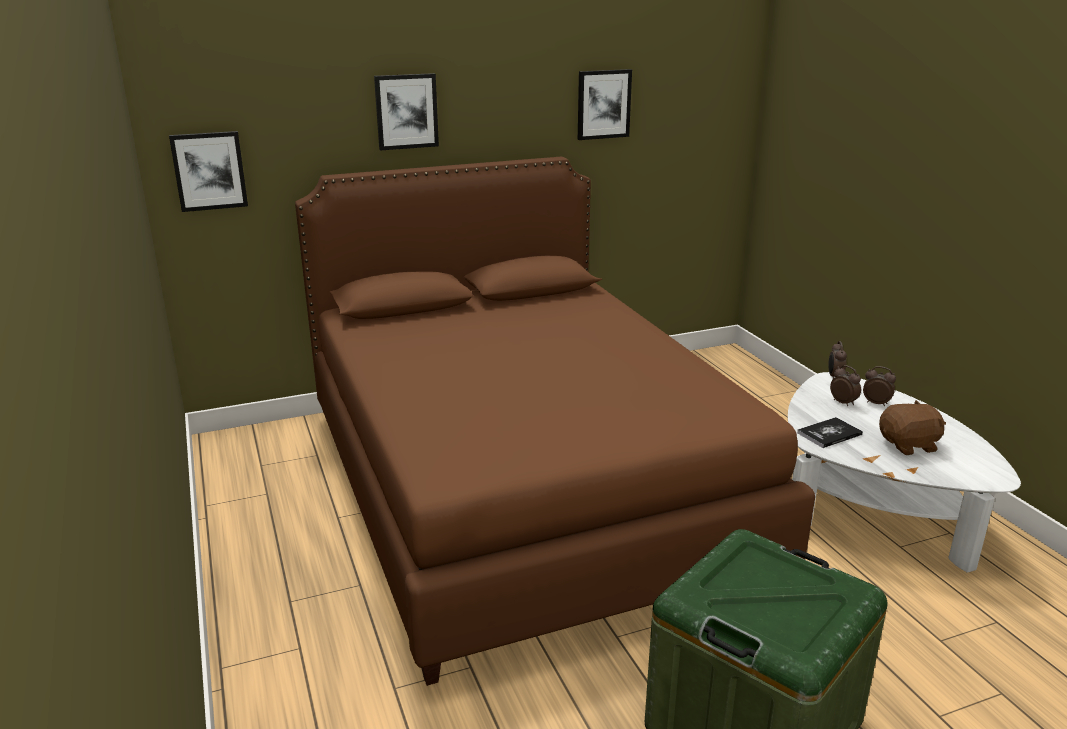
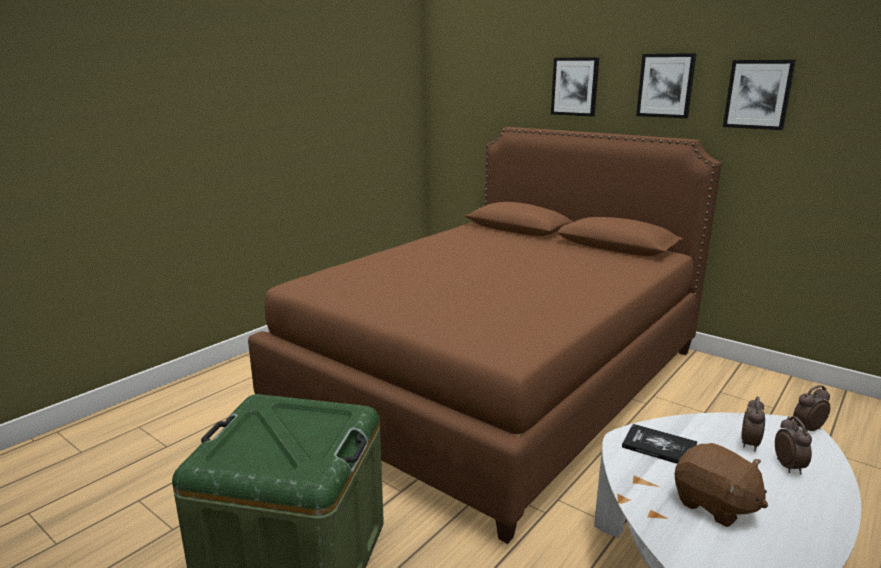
camera: 60 degrees right, 5 degrees down
picture [169,131,248,212] -> picture moved to [636,53,697,118]

